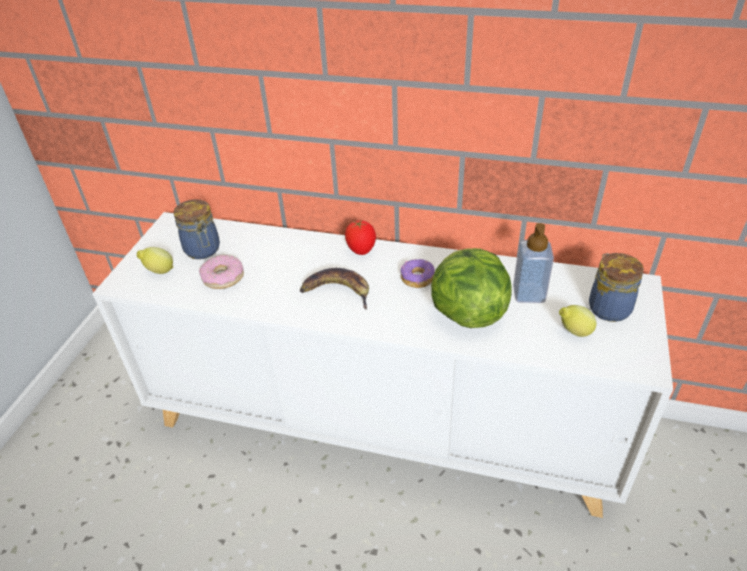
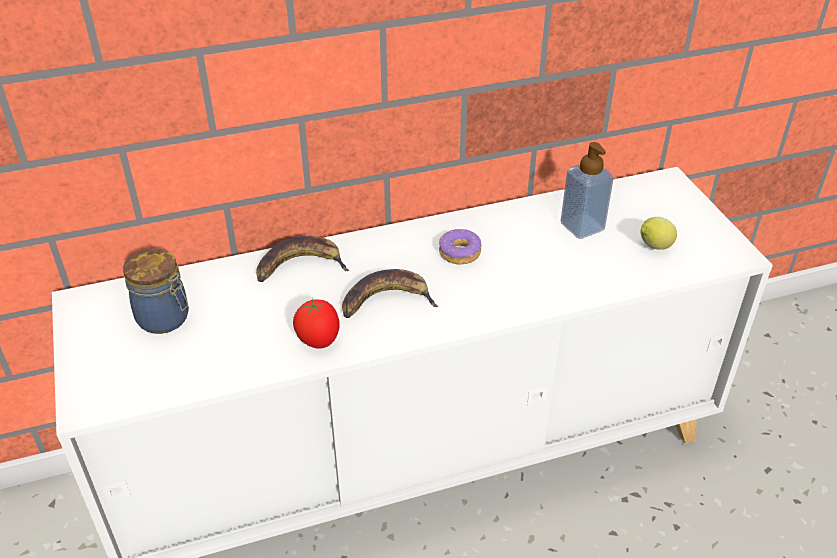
camera: 35 degrees left, 0 degrees up
lemon [137,247,174,274] -> none
donut [199,255,244,289] -> none
tomato [345,220,376,255] -> tomato moved to [293,299,340,349]
lettuce [431,248,512,328] -> none
jar [589,253,644,322] -> none
none -> banana [256,236,349,282]

